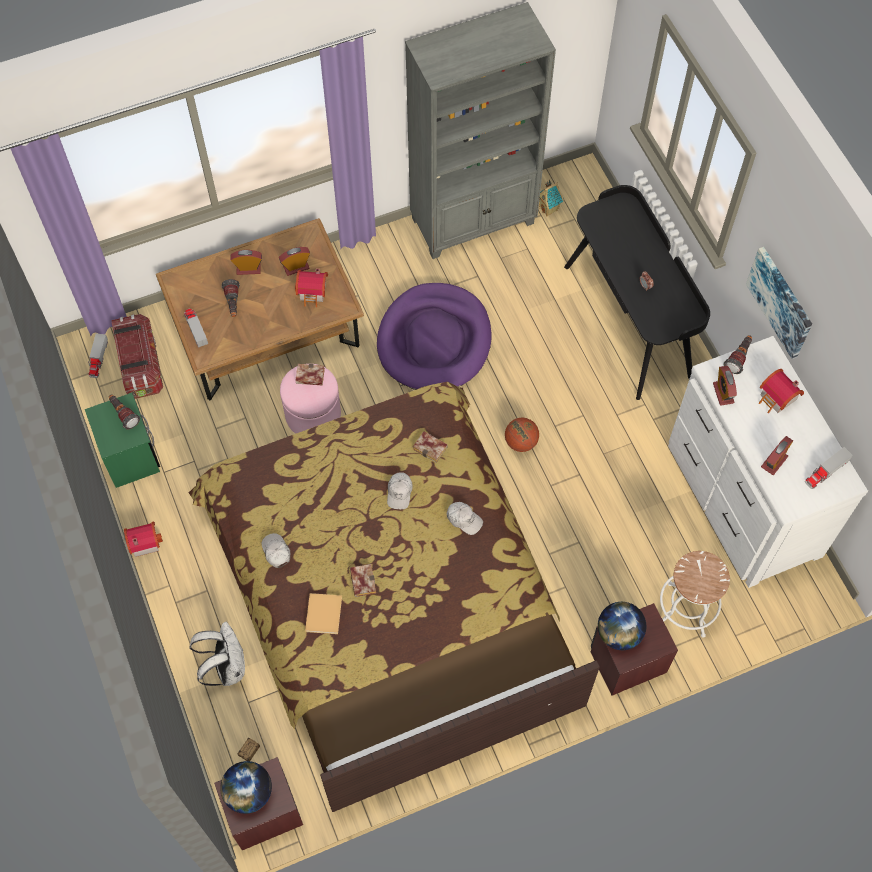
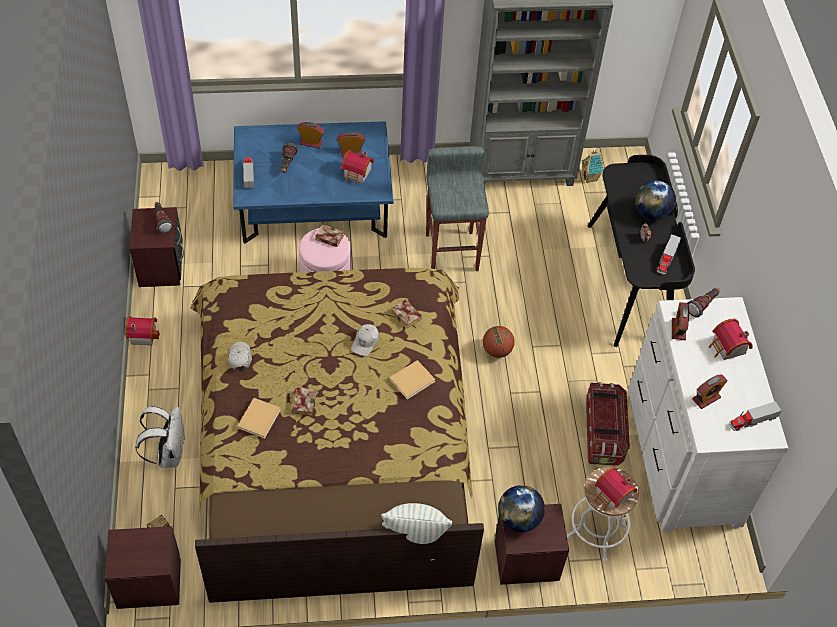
camera: 15 degrees right, 10 degrees down
green nightstand [85,393,160,488] -> brown nightstand [130,207,184,287]
toy truck [88,333,108,378] -> toy truck moved to [657,234,681,275]
storage box [112,314,163,399] -> storage box moved to [586,382,630,466]
brown coffee table [156,218,364,401] -> blue coffee table [233,121,393,244]
globe [220,761,272,814] -> globe moved to [635,180,676,220]
purple dog bed [377,283,492,390] -> grey stool [426,146,489,271]
white cap [447,502,483,535] -> beige book [390,360,435,399]
picture [746,247,812,359] -> none
none -> pillow [381,503,452,544]
none -> toy house [594,467,637,511]

